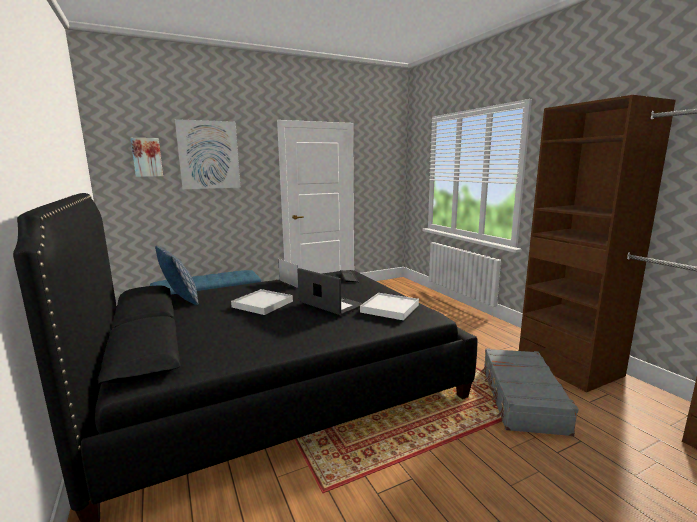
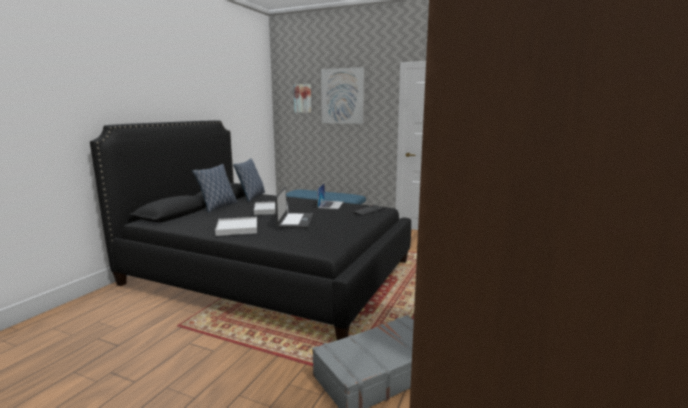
camera: 50 degrees right, 0 degrees up
white tray [360,293,419,320] -> white tray moved to [215,217,257,236]
none -> pillow [192,164,237,213]

